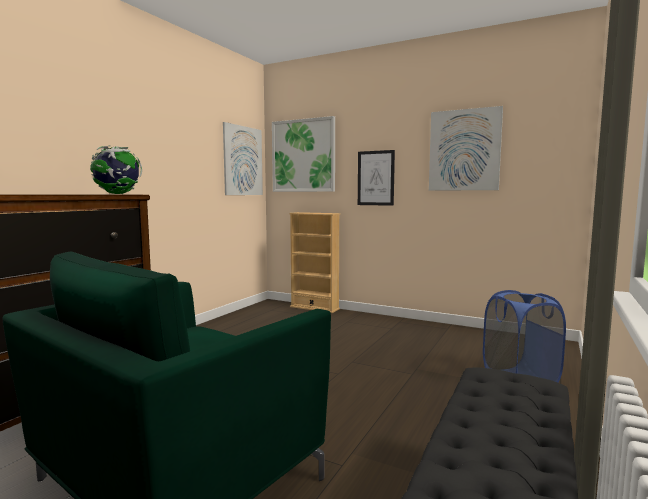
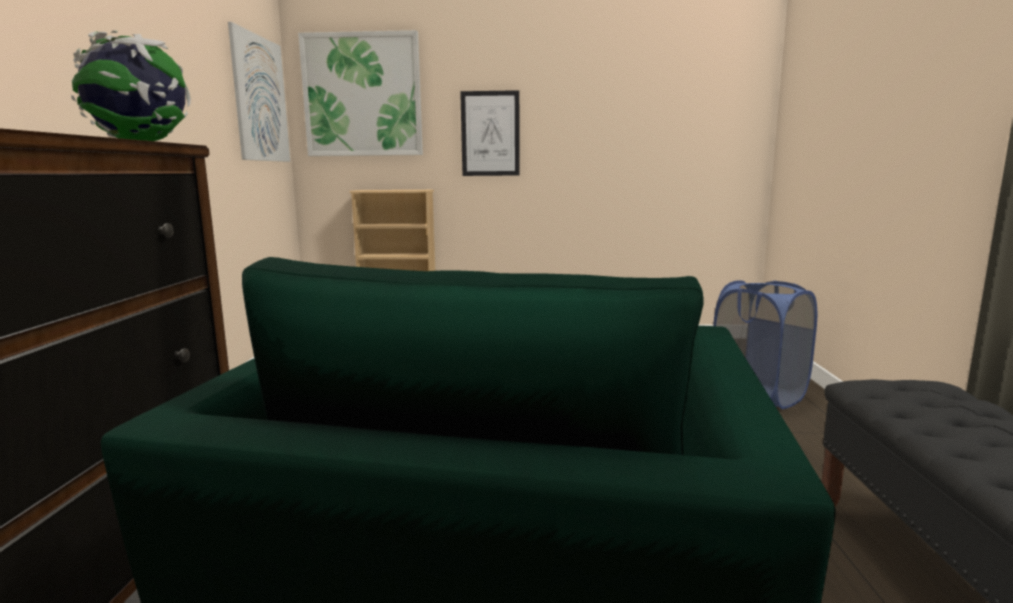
camera: 25 degrees left, 5 degrees up
picture [429,106,503,191] -> none

